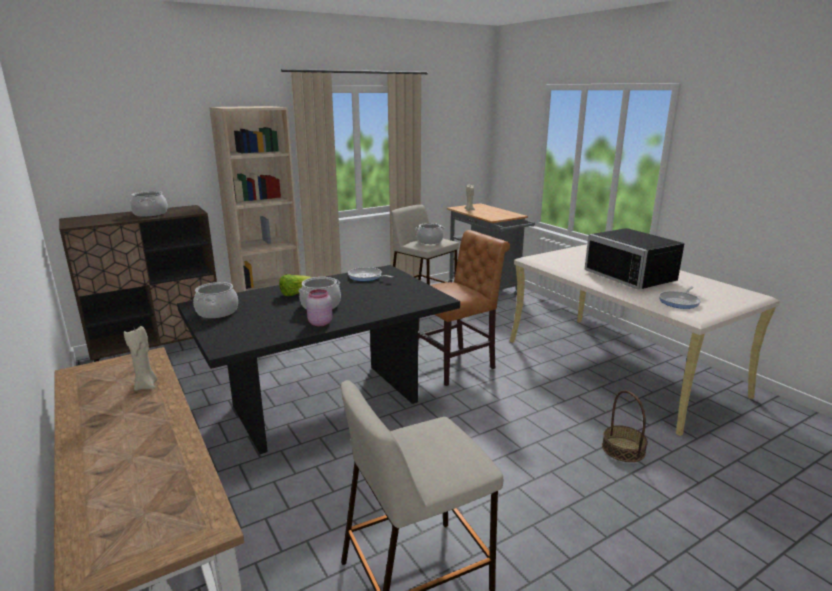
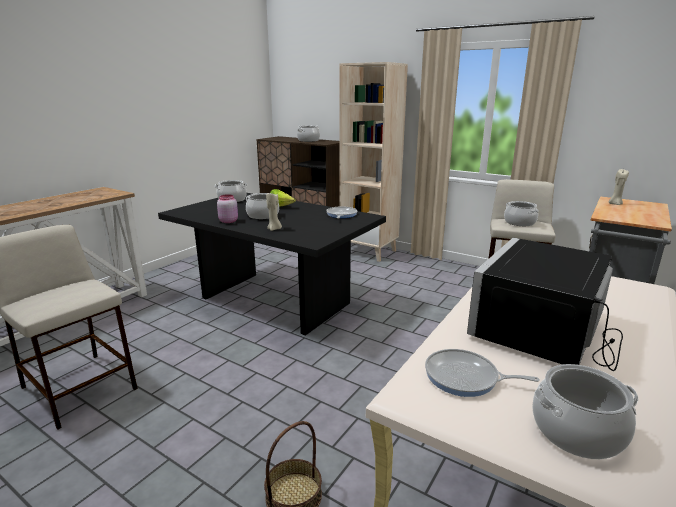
camera: 65 degrees right, 0 degrees up
beige candle [124,326,157,391] -> beige candle moved to [266,193,282,231]
brown chair [418,230,510,386] -> none
none -> cooking pot [532,364,638,459]

